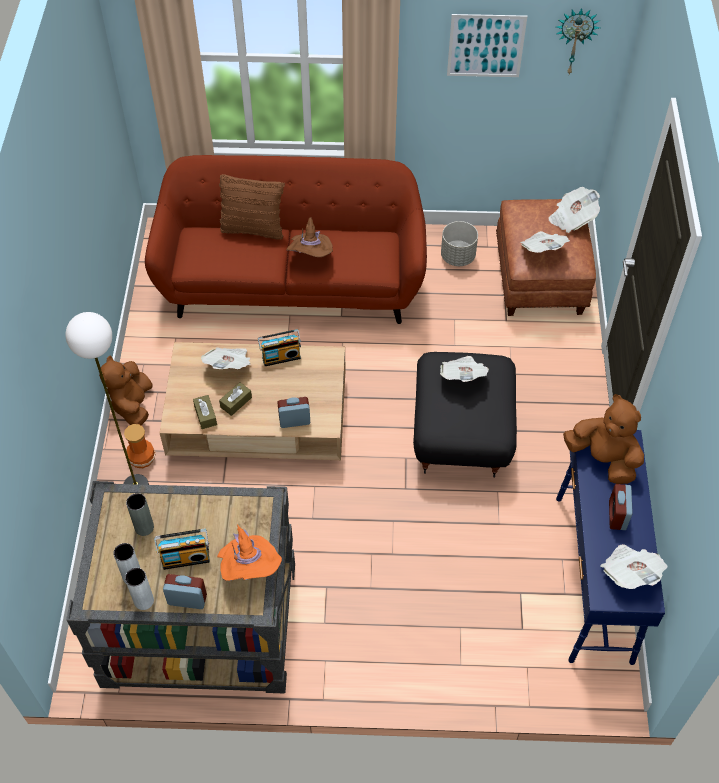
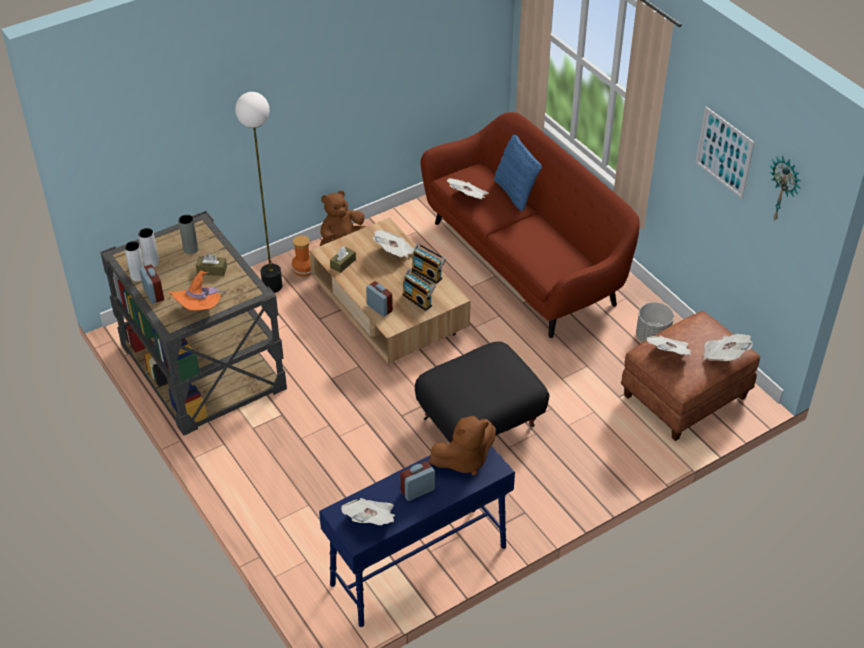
camera: 55 degrees right, 10 degrees down
radio [154,529,210,570] -> radio moved to [402,269,436,311]
brown pillow [219,174,285,240] -> blue pillow [494,134,542,211]
brown tissue box [219,382,252,416] -> brown tissue box moved to [196,254,227,276]
brown hat [286,218,333,257] -> none
newspaper [440,356,489,382] -> newspaper moved to [447,178,489,199]
brown plush toy [563,394,644,484] -> brown plush toy turned 60 degrees clockwise [429,416,496,476]

